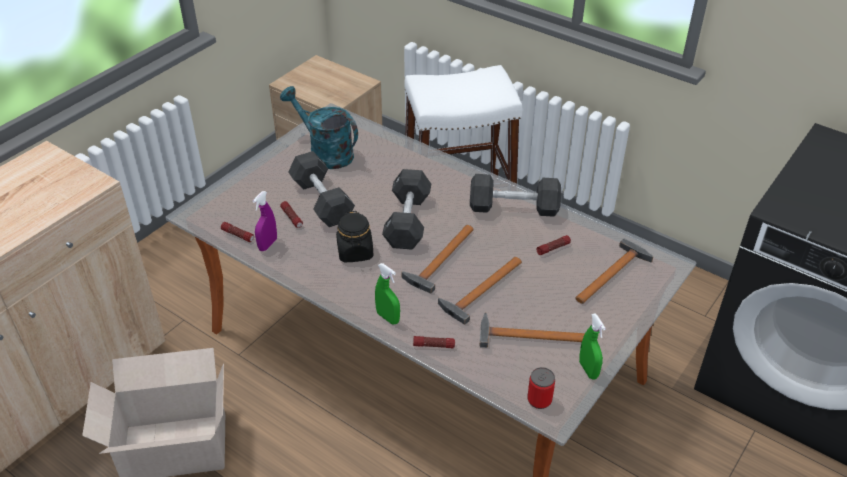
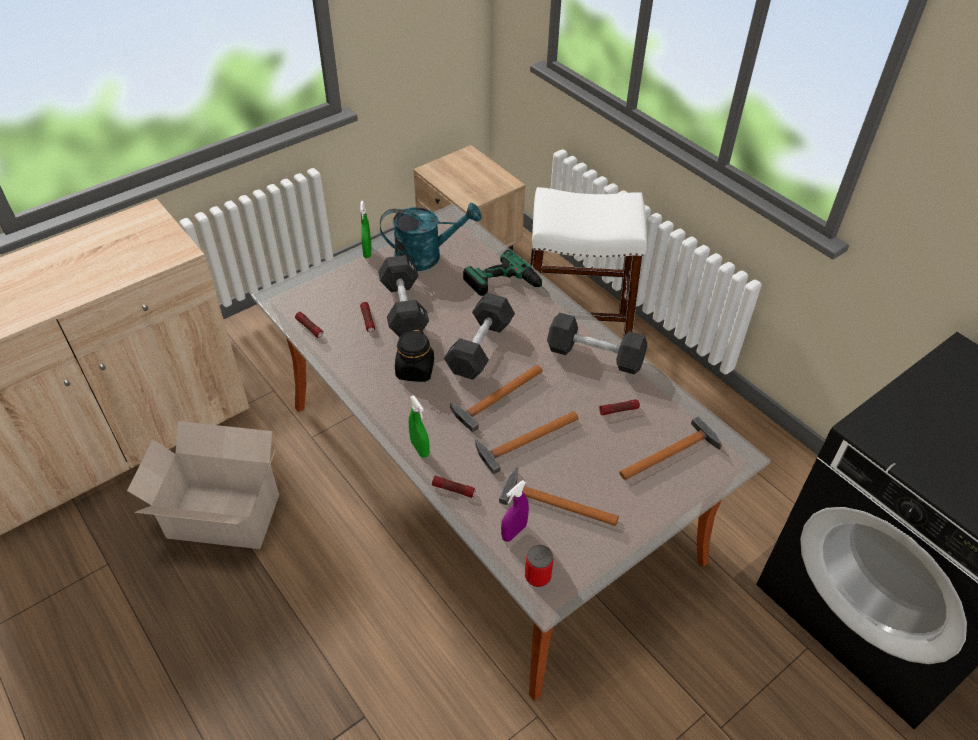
camera: 15 degrees right, 5 degrees up
purple spray bottle [253,191,277,251] -> purple spray bottle moved to [501,480,529,542]
turquoise watering can [280,86,358,169] -> turquoise watering can turned 120 degrees clockwise [380,203,481,271]
green spray bottle [579,314,606,380] -> green spray bottle moved to [360,201,372,258]
none -> power drill [463,250,549,296]

